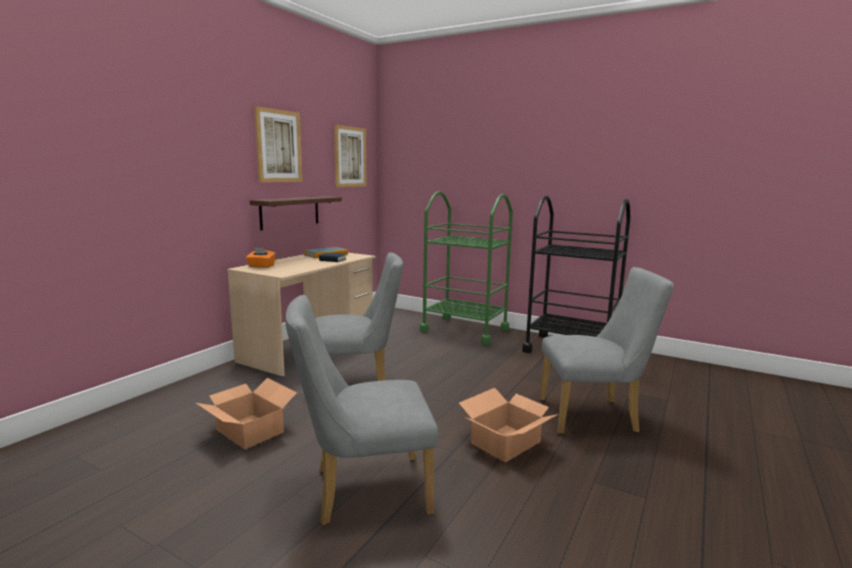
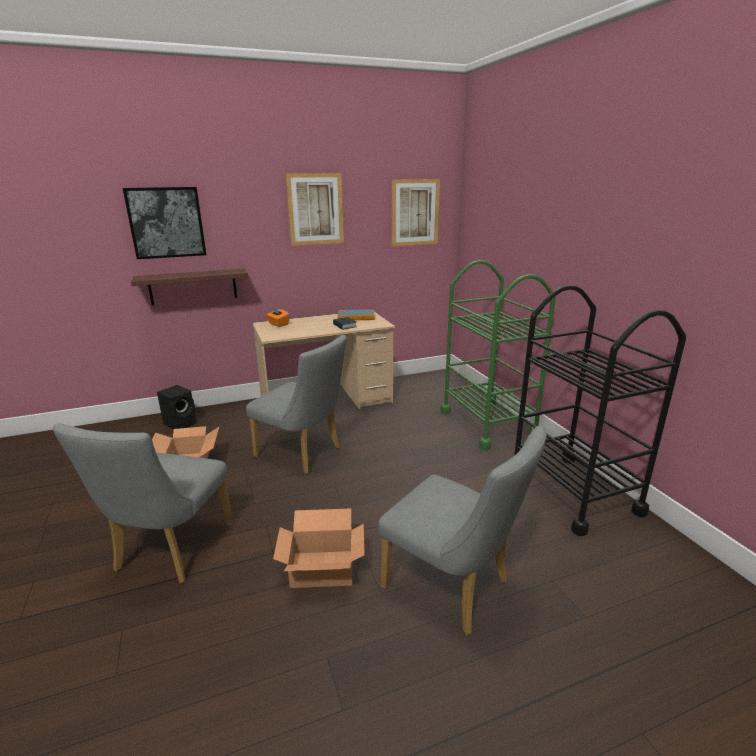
camera: 40 degrees right, 10 degrees up
shelf [250,196,342,230] -> shelf moved to [131,268,248,306]
grey chair [285,295,438,525] -> grey chair turned 105 degrees counterclockwise [53,423,233,583]
none -> picture [123,187,206,259]
none -> black speaker [157,385,197,430]

